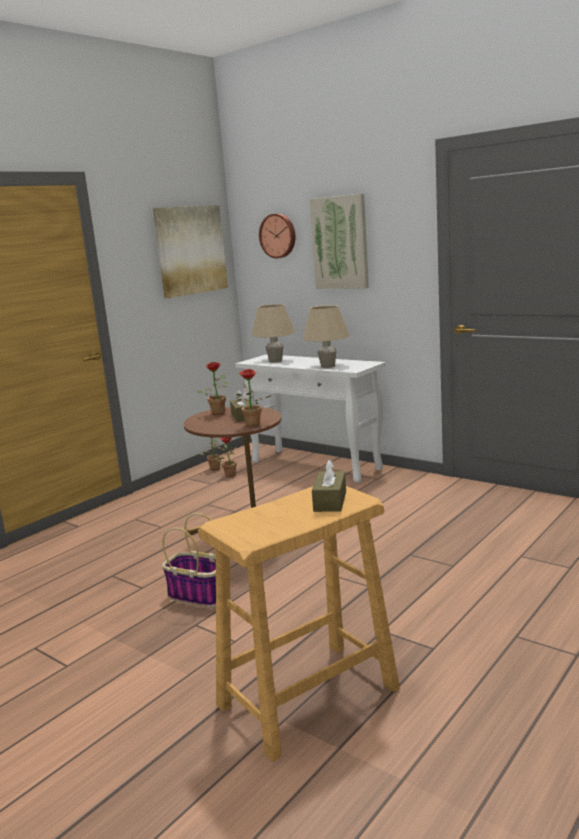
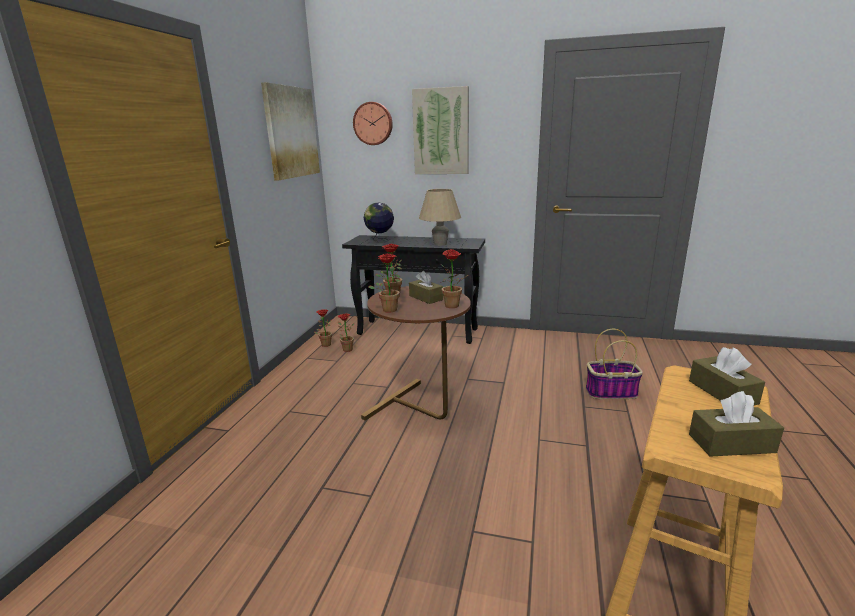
camera: 25 degrees left, 5 degrees up
basket [162,513,216,607] -> basket moved to [586,329,643,399]
white console table [235,354,386,483] -> black console table [342,235,485,344]
beige table lamp [251,304,295,363] -> globe [364,203,394,243]
none -> potted plant [368,254,400,313]
none -> brown tissue box [689,391,784,457]

